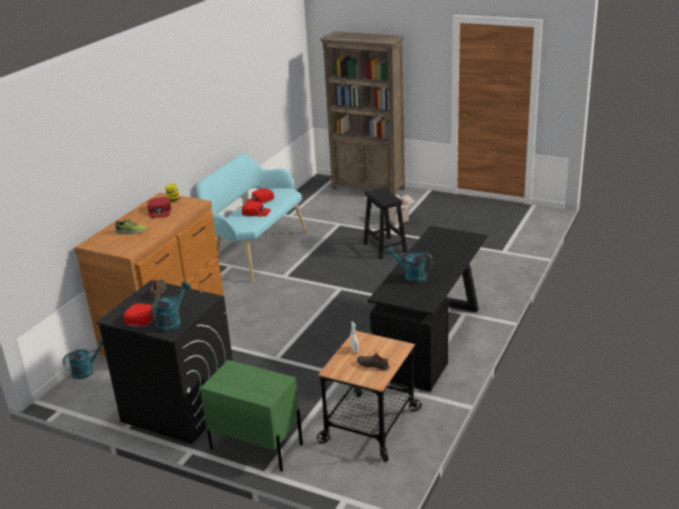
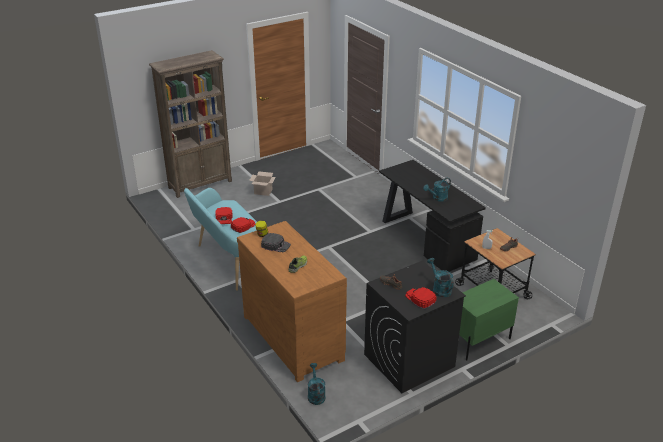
camera: 60 degrees left, 5 degrees up
red cap [147,197,171,219] -> black cap [261,233,291,253]
black stool [363,187,407,259] -> none

